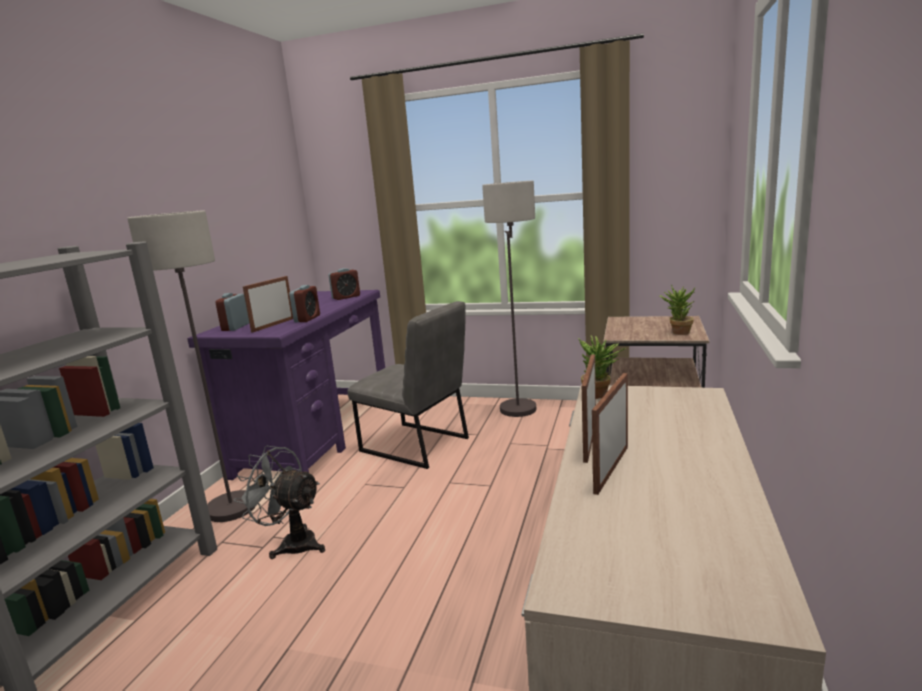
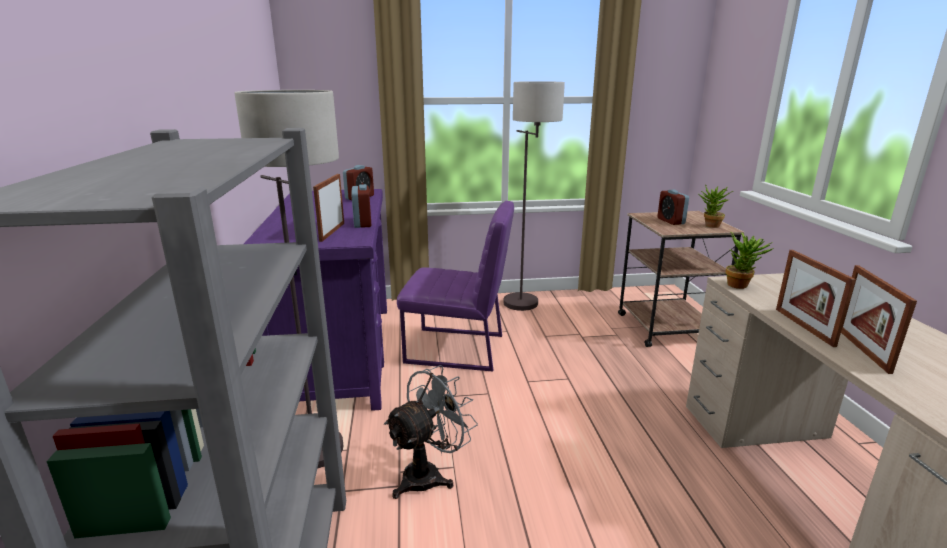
camera: 25 degrees left, 5 degrees up
alarm clock [215,293,249,331] -> alarm clock moved to [657,190,689,225]
grey fan [234,445,325,559] -> grey fan turned 135 degrees clockwise [384,365,478,499]
grey chair [348,301,469,469] -> purple chair [397,201,514,372]

